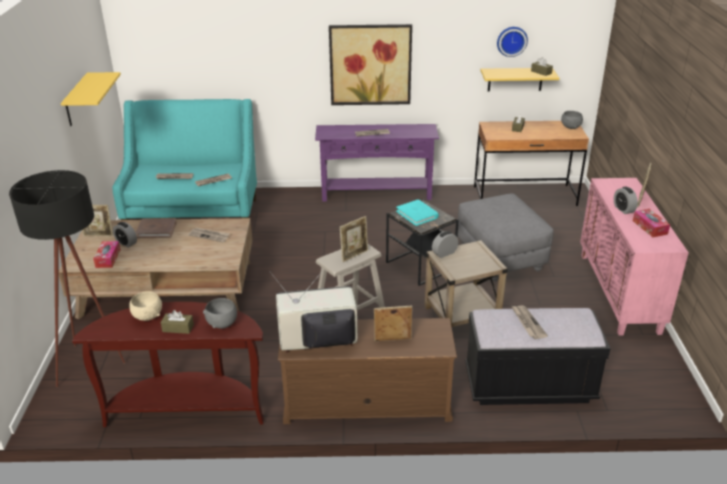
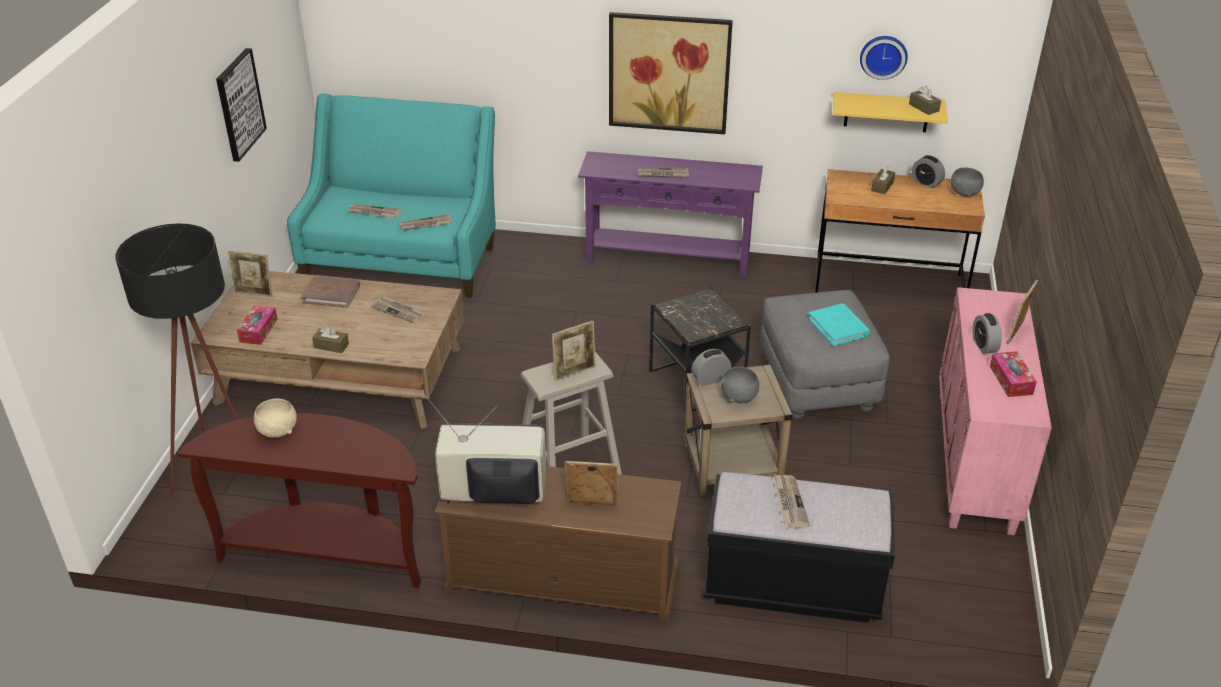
camera: 10 degrees right, 5 degrees up
yellow shelf [61,72,121,126] -> picture [216,48,267,162]
alarm clock [113,222,137,248] -> alarm clock moved to [912,155,945,189]
brown tissue box [161,310,194,334] -> brown tissue box moved to [312,326,349,353]
grey bowl [203,298,237,329] -> grey bowl moved to [720,367,759,403]
turquoise book [396,199,439,226] -> turquoise book moved to [808,303,870,346]

